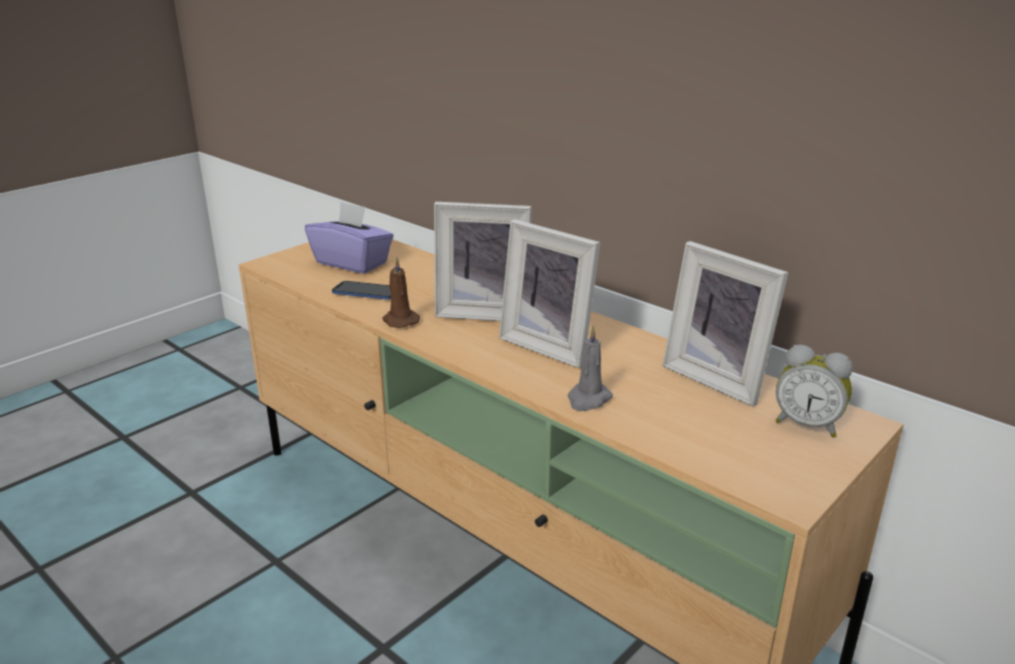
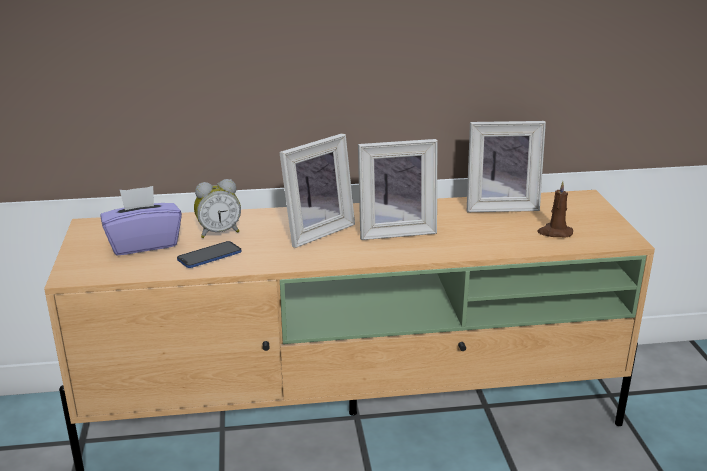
camera: 50 degrees left, 0 degrees up
brown candle [383,257,420,328] -> brown candle moved to [537,181,573,238]
grey candle [568,326,613,411] -> none
alarm clock [776,345,853,438] -> alarm clock moved to [194,179,241,238]

